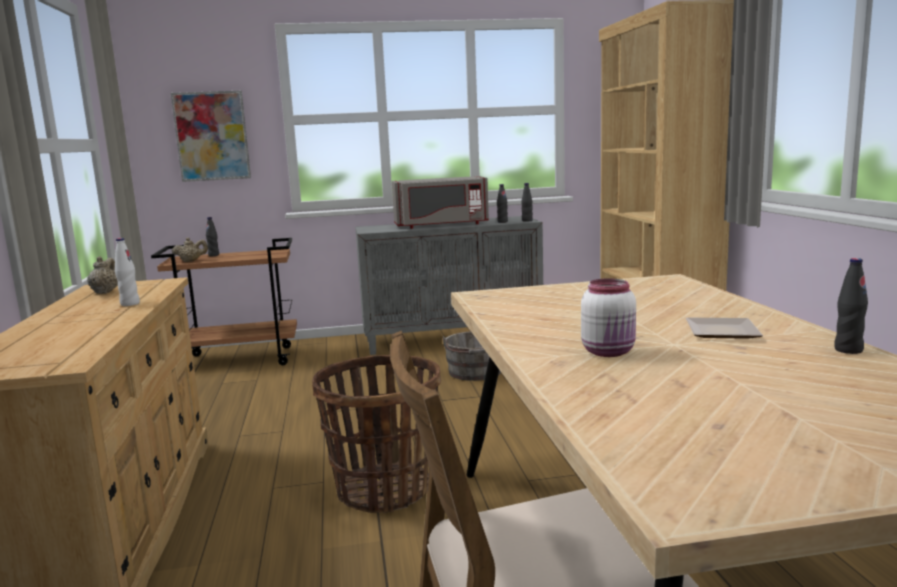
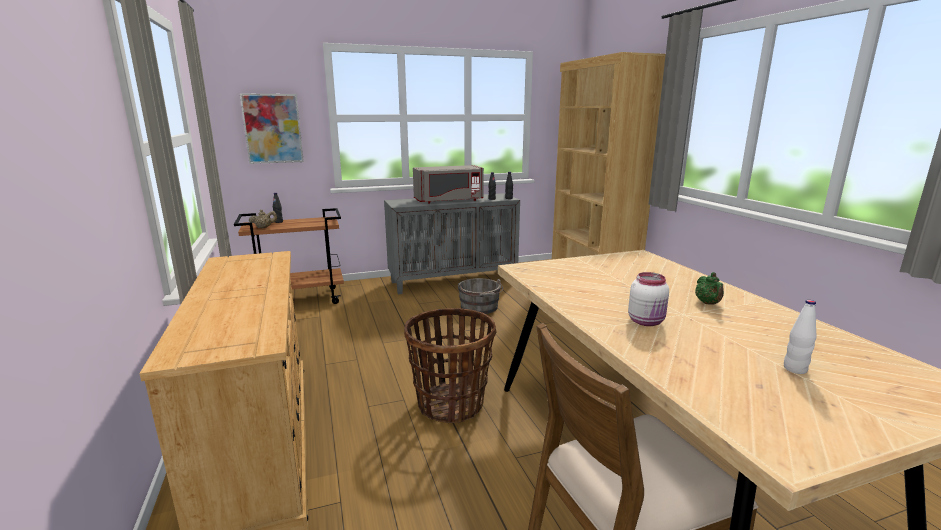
camera: 10 degrees left, 5 degrees up
beige teapot [87,256,118,294] -> none
white bottle [115,238,140,306] -> white bottle moved to [784,300,817,374]
plate [686,318,763,339] -> green teapot [695,272,724,305]
black bottle [834,258,868,354] -> none

